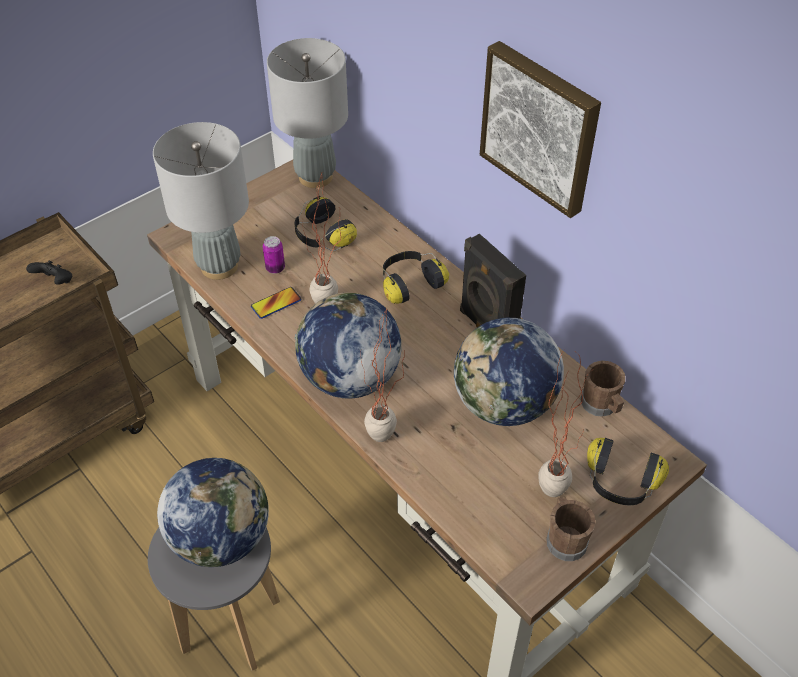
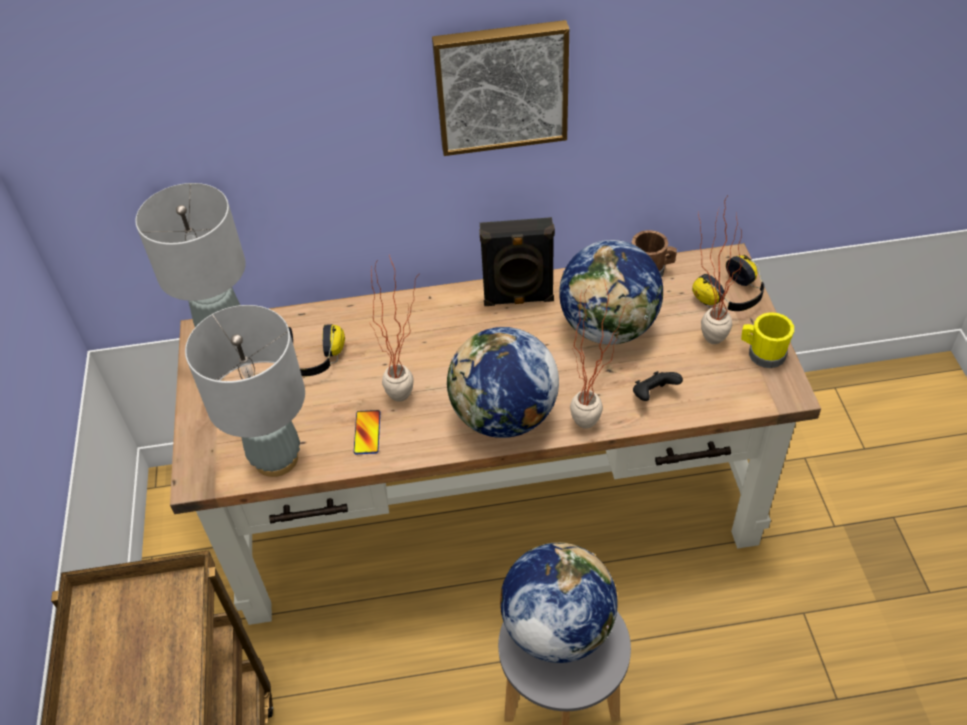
camera: 55 degrees left, 0 degrees up
black game controller [26,261,72,285] -> black game controller moved to [633,371,683,401]
can [263,236,285,274] -> none
headphones [383,251,449,304] -> none
brown mug [546,497,596,561] -> yellow mug [741,312,794,368]

